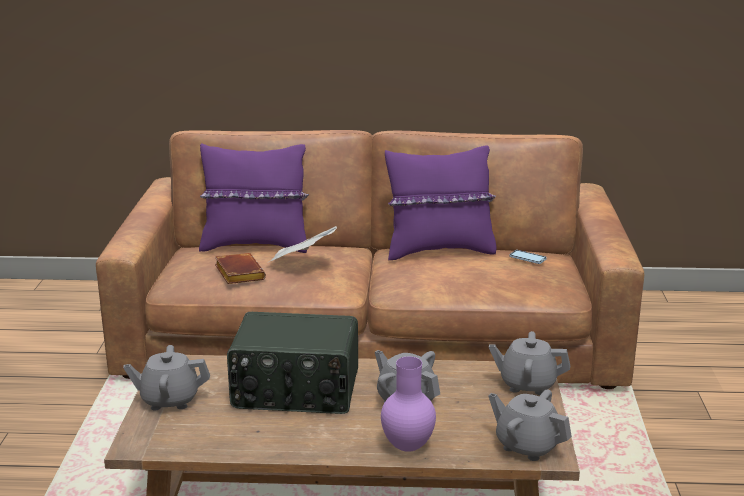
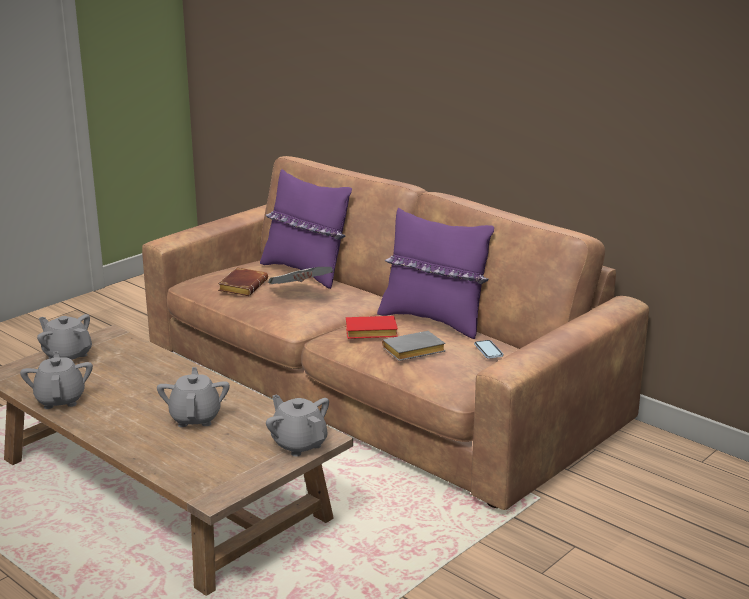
camera: 40 degrees right, 0 degrees up
radio [227,312,358,414] -> none
purple vase [381,356,436,452] -> none
grey teapot [488,389,572,461] -> grey teapot moved to [20,351,93,409]
none -> red book [346,316,398,339]
none -> grey book [382,331,445,361]

